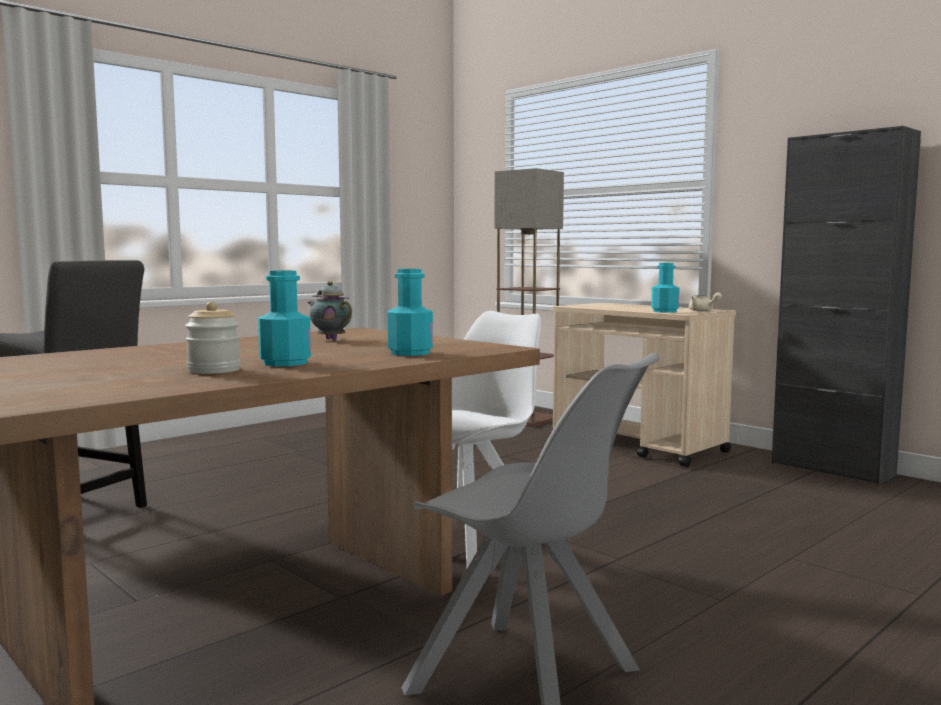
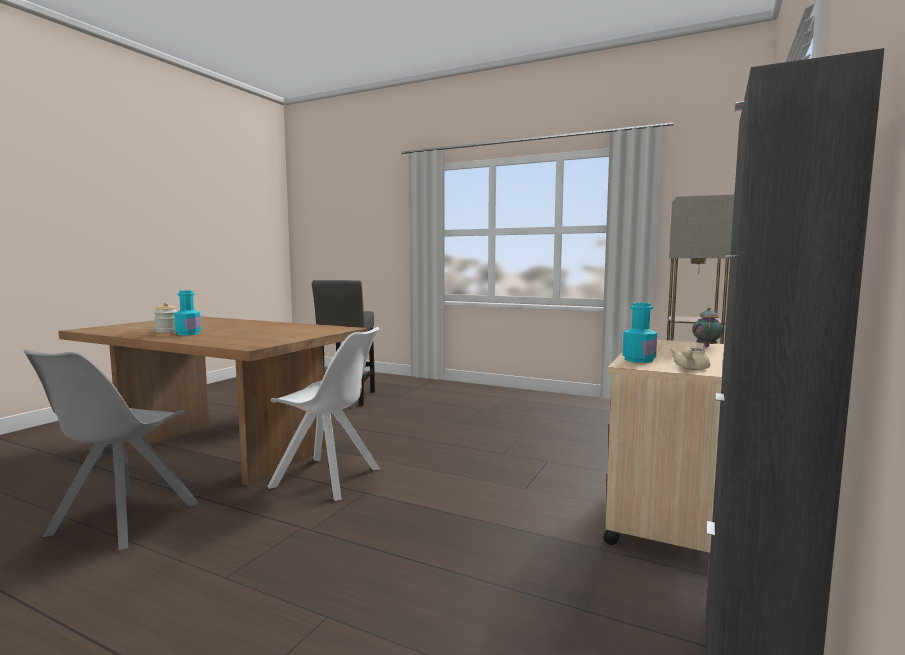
camera: 70 degrees right, 0 degrees up
teapot [308,281,352,340] -> teapot moved to [692,307,724,347]
turquoise bottle [387,269,433,356] -> none

